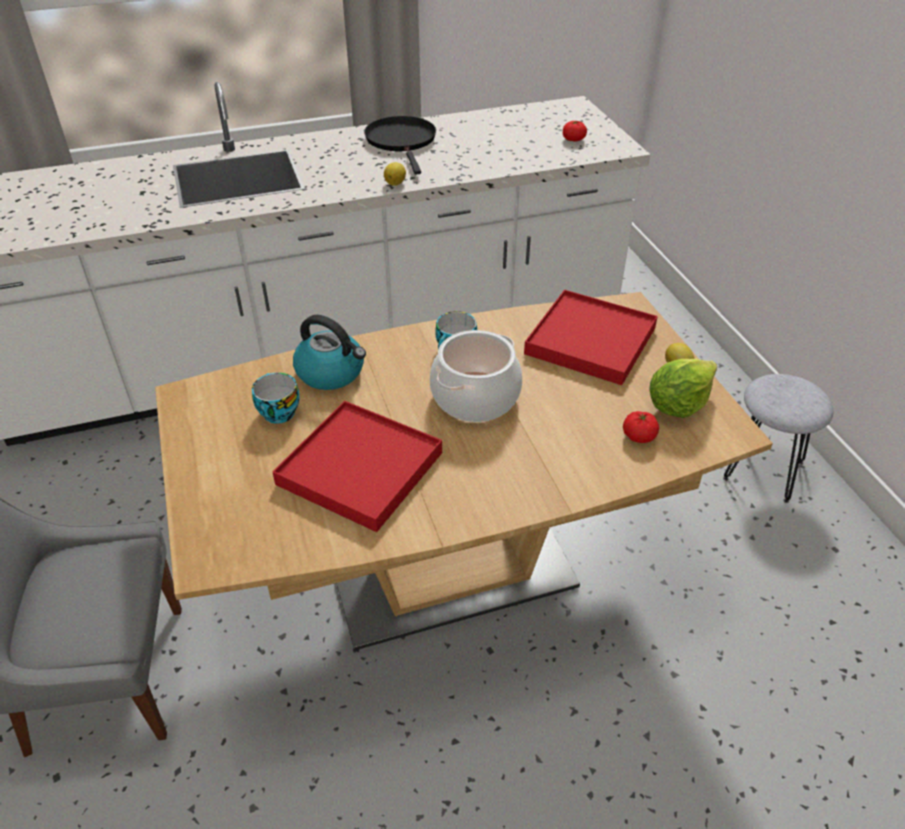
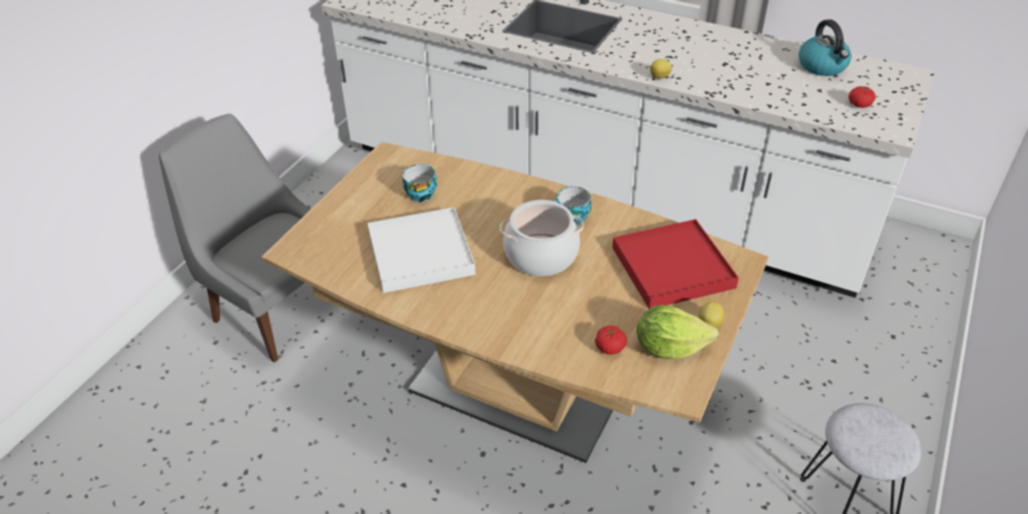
camera: 45 degrees right, 0 degrees up
red tray [273,401,442,532] -> white tray [367,207,476,293]
kettle [293,315,366,390] -> kettle moved to [799,19,852,76]
black frying pan [364,116,436,174] -> none

